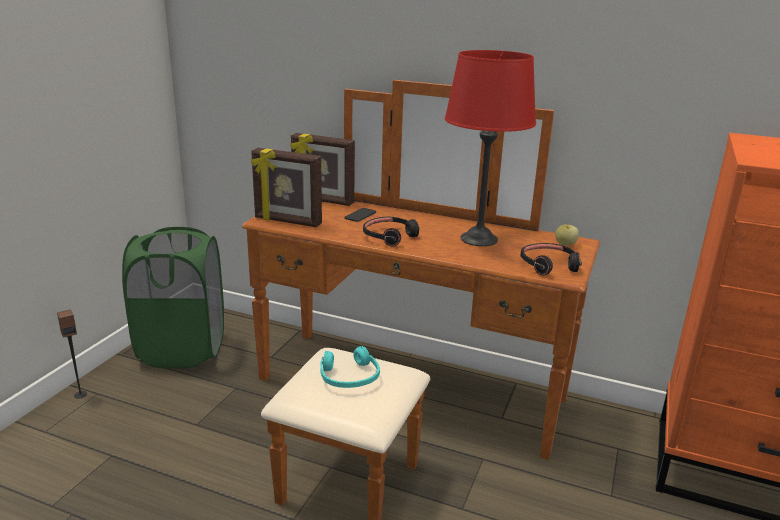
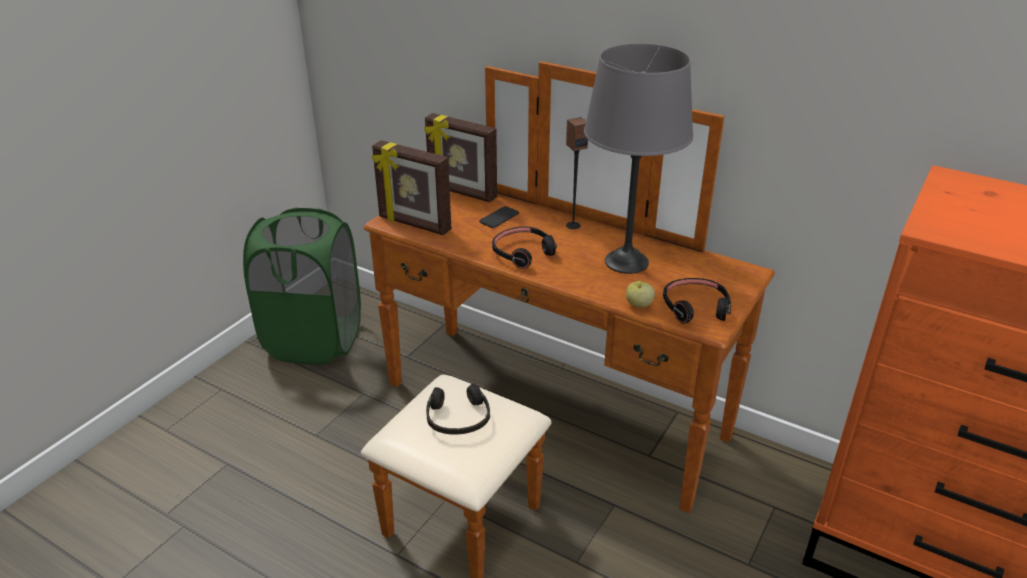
camera: 10 degrees right, 10 degrees up
speaker [57,309,87,399] -> speaker moved to [566,117,588,229]
turquoise headphones [320,346,380,388] -> black headphones [426,383,490,435]
red table lamp [445,50,536,246] -> grey table lamp [584,43,693,274]
apple [555,224,579,246] -> apple moved to [626,281,655,308]

